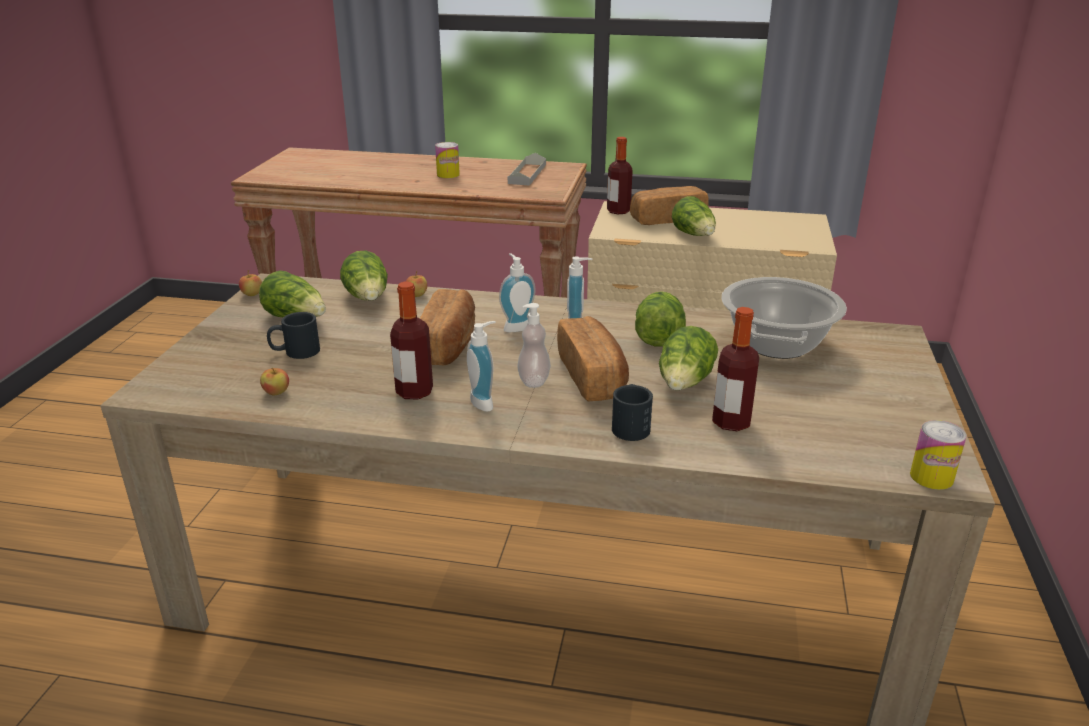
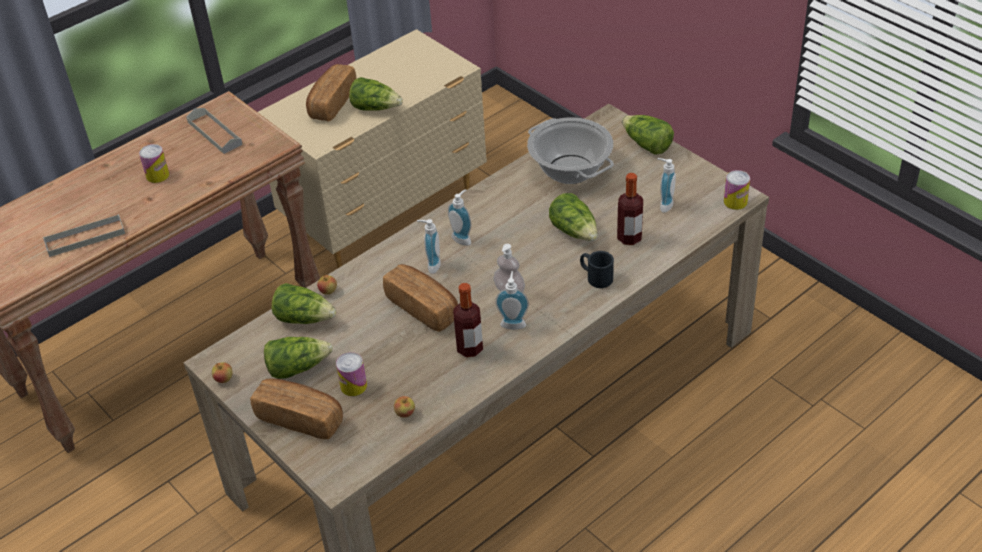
camera: 50 degrees left, 15 degrees up
black mug [267,312,320,359] -> can [336,352,367,396]
bread [557,316,629,401] -> bread moved to [250,379,343,439]
bottle [607,137,633,214] -> none
lettuce [635,291,686,347] -> lettuce moved to [622,115,674,155]
none -> grey tray [43,214,125,257]
none -> soap dispenser [657,158,676,213]

